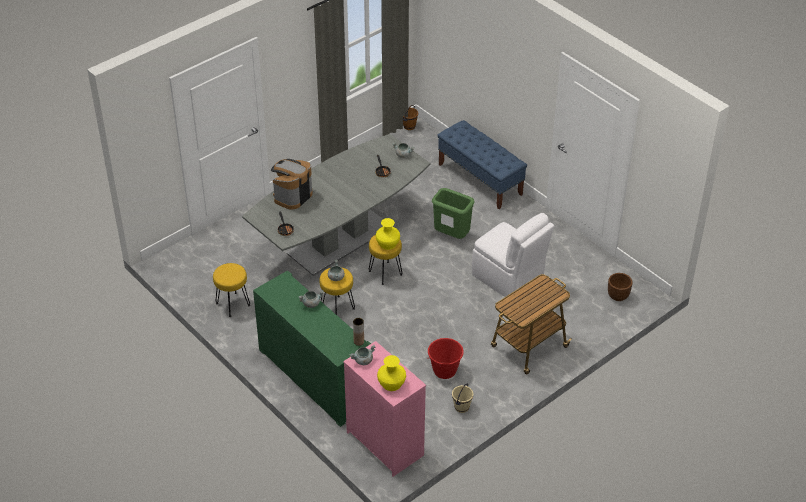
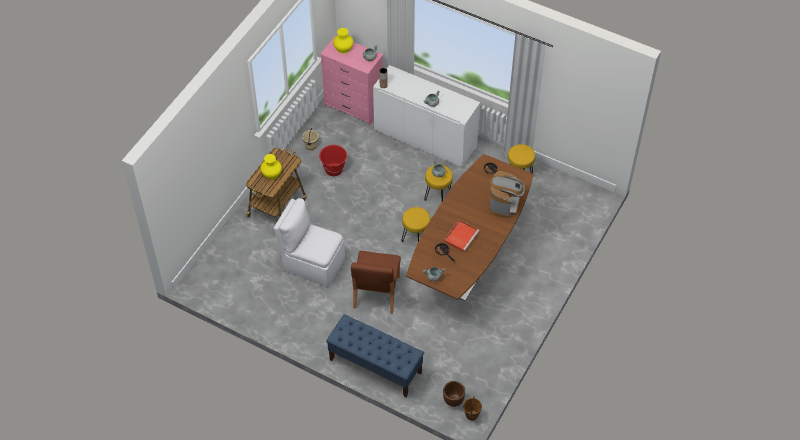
camera: 160 degrees right, 10 degrees up
grey dining table [242,134,430,276] -> brown dining table [406,154,533,301]
green cabinet [253,271,371,427] -> white cabinet [373,65,480,167]
yellow vase [376,218,400,250] -> yellow vase moved to [261,154,282,180]
green trash can [432,188,475,239] -> brown chair [351,251,401,314]
brown planter [608,273,633,301] -> brown planter moved to [443,381,465,407]
none -> red tray [444,220,480,252]

